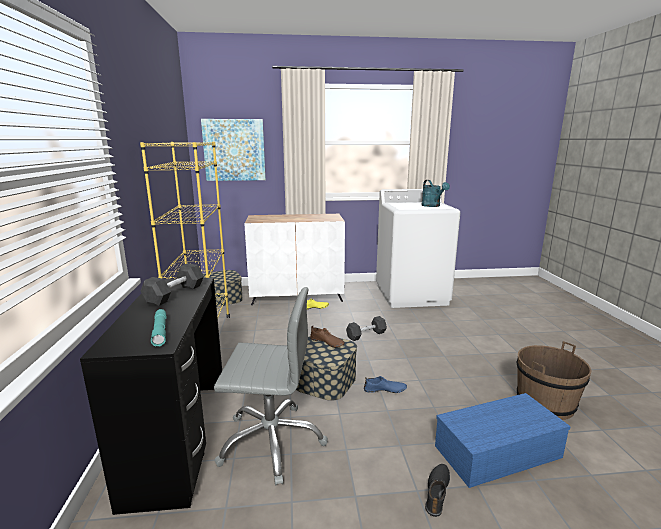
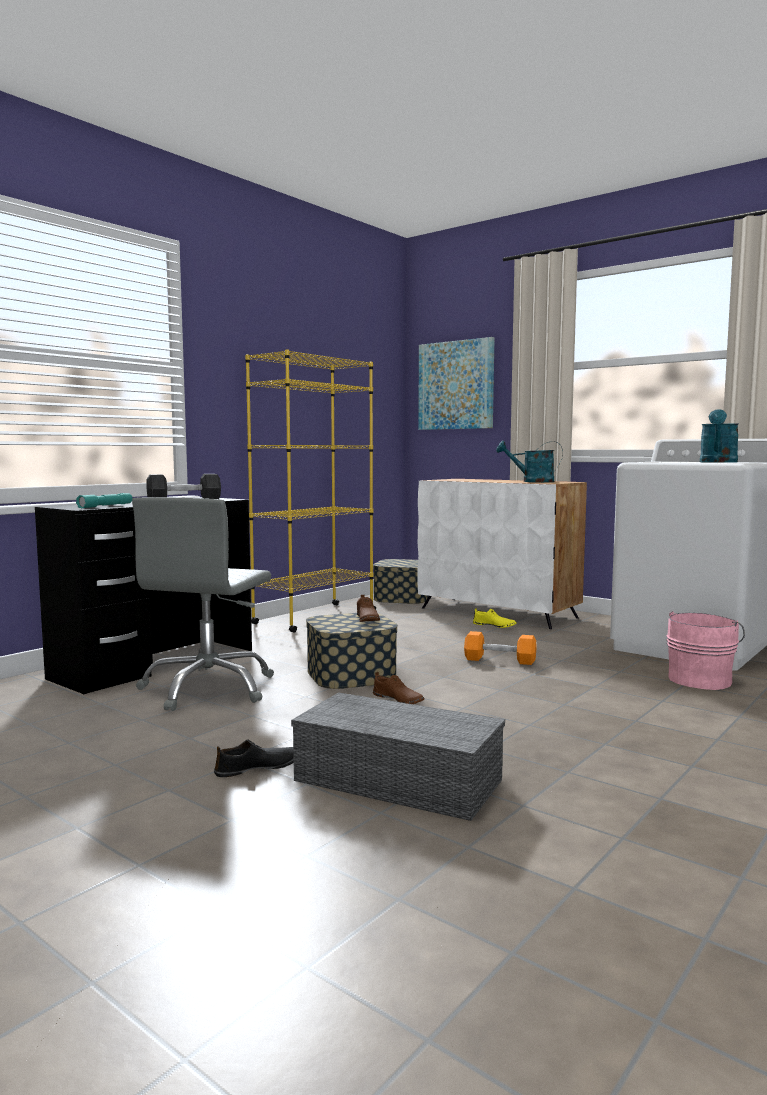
camera: 45 degrees right, 10 degrees down
grey office chair [214,287,328,486] -> grey office chair turned 60 degrees clockwise [132,497,274,711]
black dumbbell [346,316,387,341] -> orange dumbbell [464,631,536,665]
blue shoe [364,376,407,393] -> brown shoe [373,672,425,704]
blue storage box [435,393,571,488] -> grey storage box [291,692,505,821]
brown bucket [517,341,592,420] -> none
none -> turquoise watering can [496,441,563,482]
none -> pink bucket [666,611,745,690]

